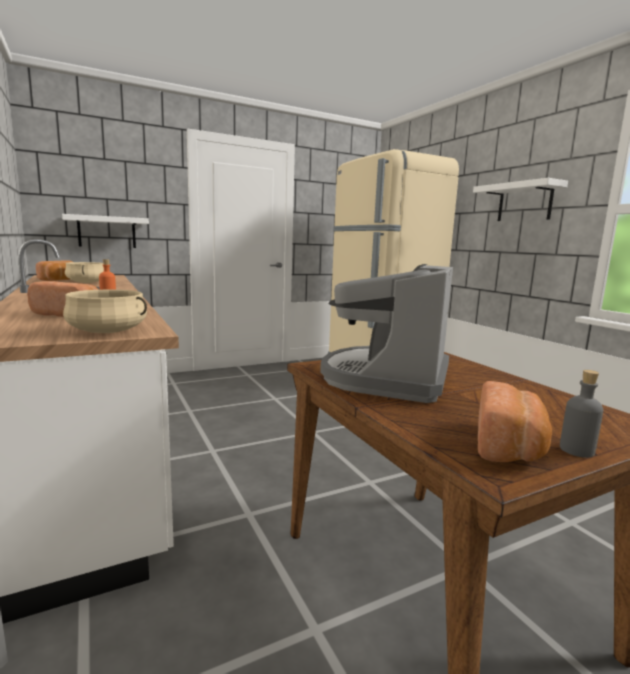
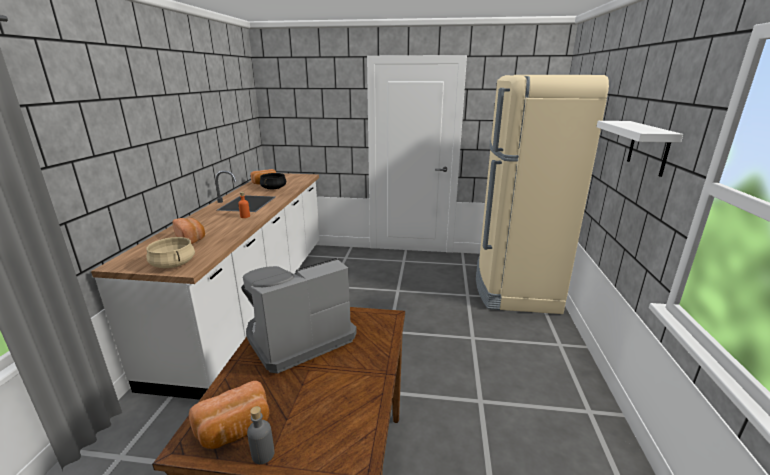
camera: 35 degrees right, 10 degrees up
white shelf [62,214,149,248] -> none
beige cooking pot [65,262,104,283] -> black cooking pot [260,173,286,189]

